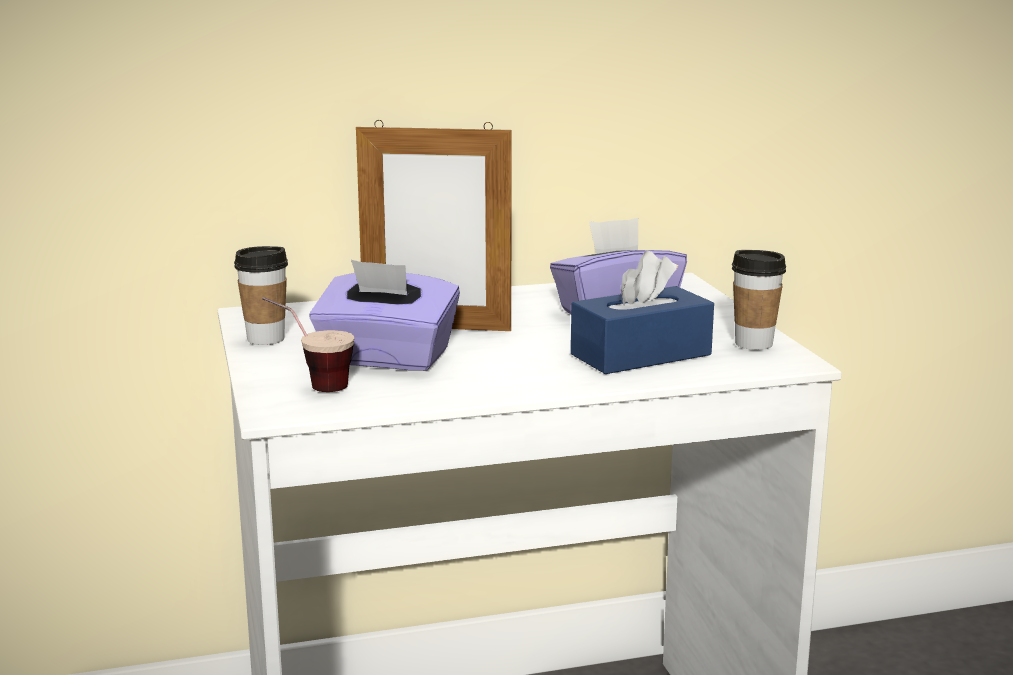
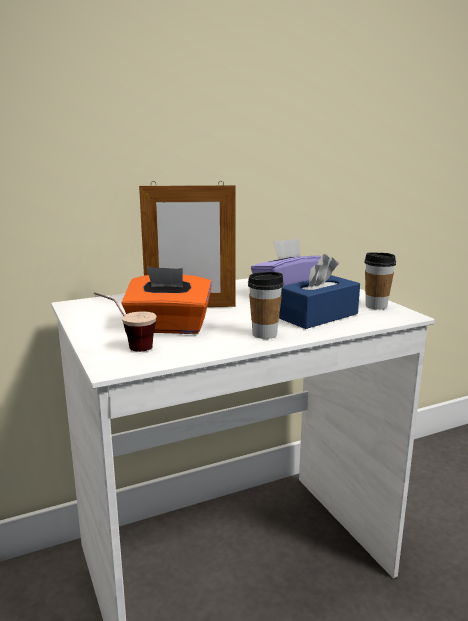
camera: 10 degrees left, 0 degrees up
cup [234,246,288,345] -> cup moved to [248,272,284,339]
purple tissue box [309,260,460,371] -> orange tissue box [122,267,212,334]

